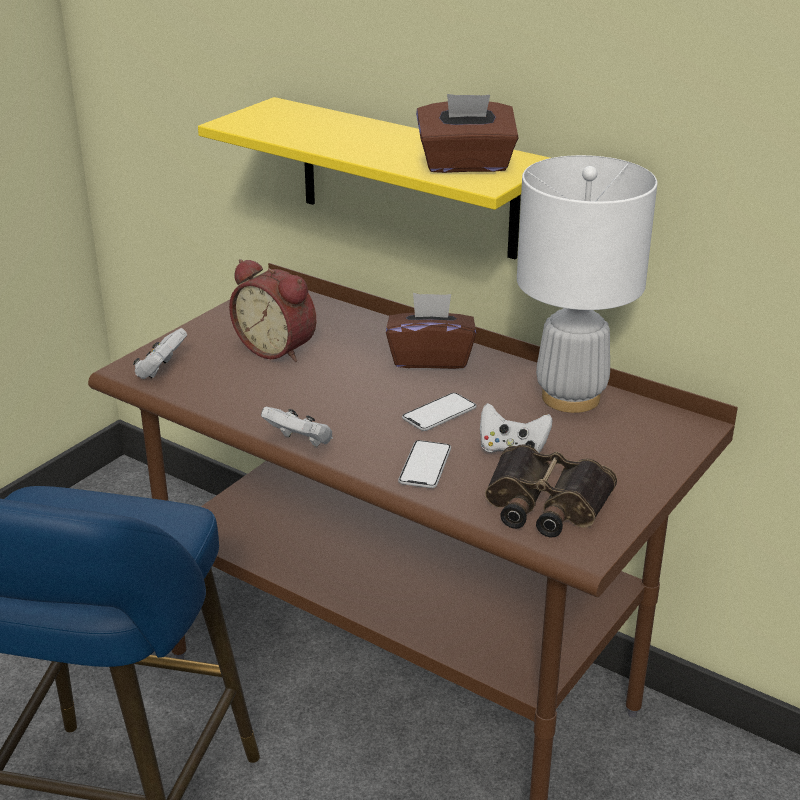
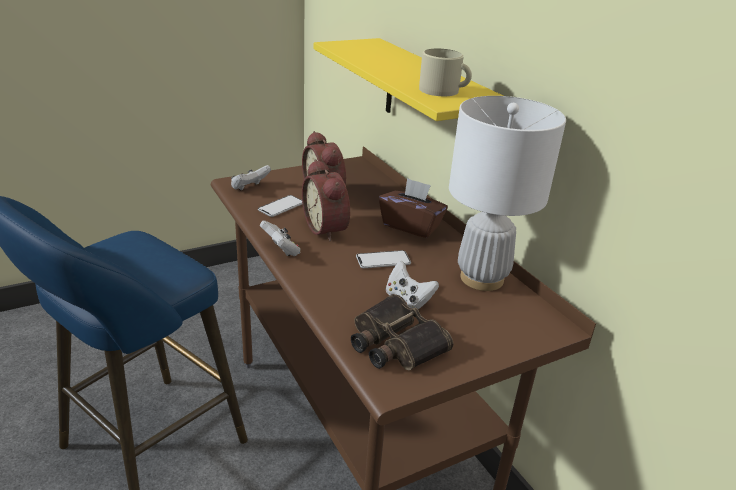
camera: 25 degrees right, 0 degrees up
phone [398,440,451,488] -> phone moved to [258,195,302,217]
brown tissue box [416,94,519,173] -> beige mug [419,48,472,96]
none -> alarm clock [302,159,350,242]

